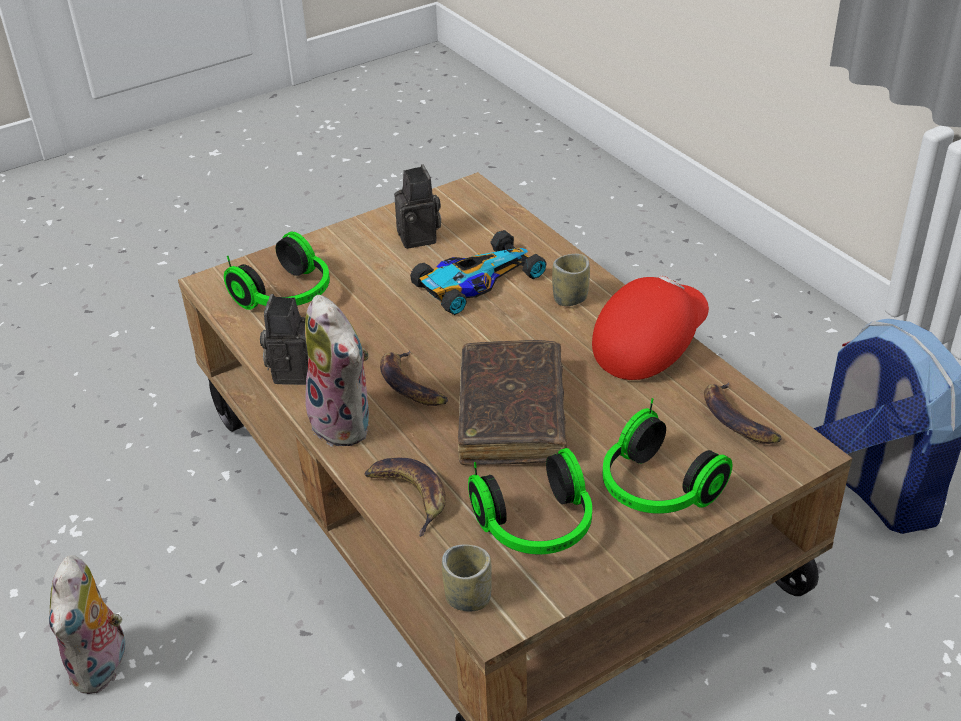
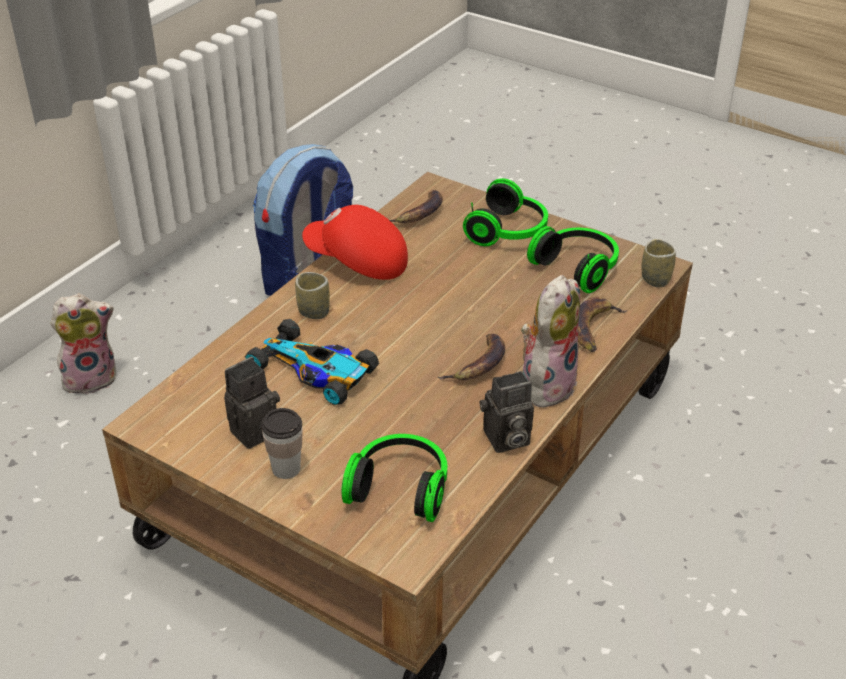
camera: 115 degrees left, 0 degrees up
plush toy [49,555,131,694] -> plush toy moved to [50,294,116,394]
brown book [458,340,567,465] -> none
none -> cup [261,408,303,479]

